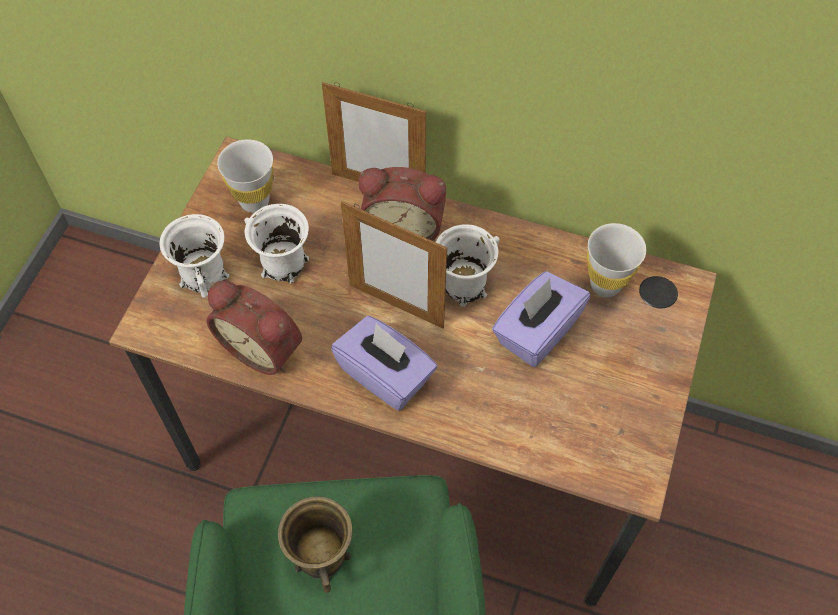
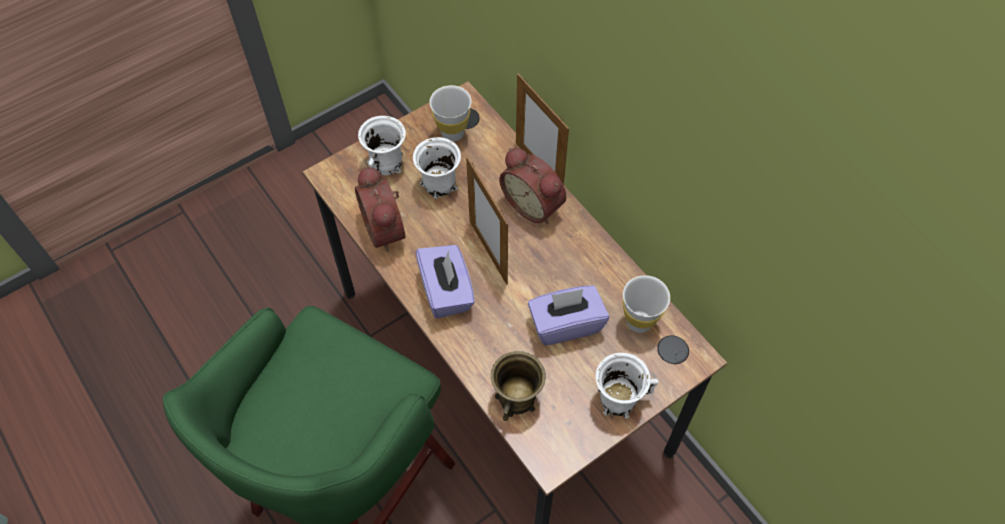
camera: 35 degrees right, 0 degrees up
brown mug [278,496,353,593] -> brown mug moved to [491,351,546,421]
white mug [436,224,499,307] -> white mug moved to [595,353,658,418]

